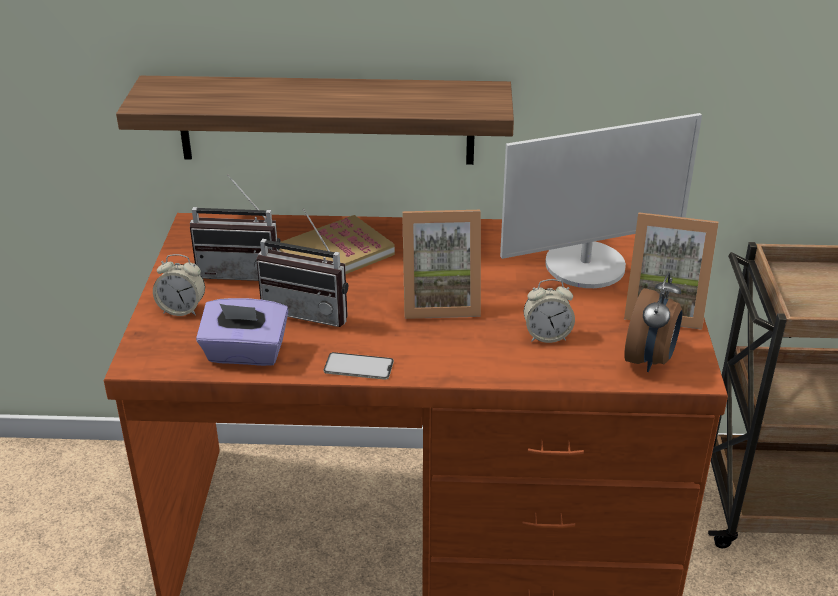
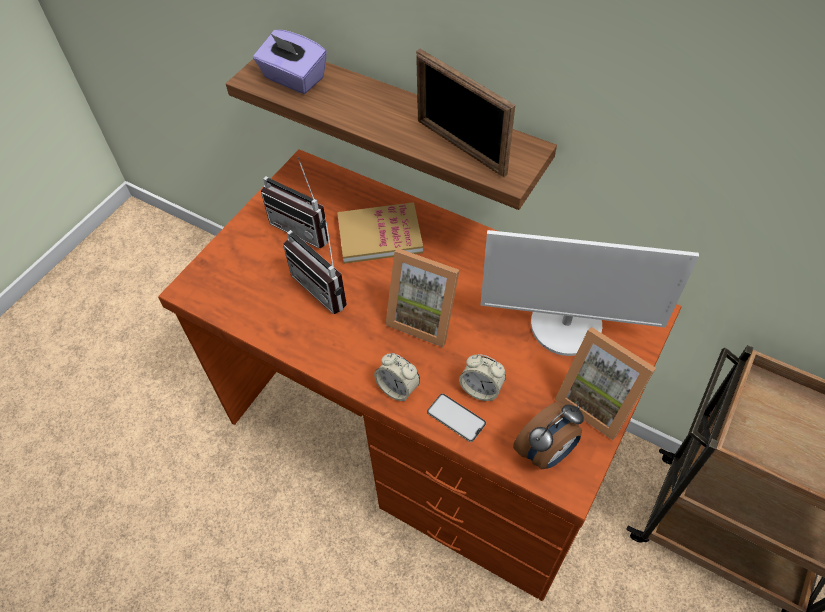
camera: 30 degrees right, 20 degrees up
alarm clock [153,254,205,316] -> alarm clock moved to [374,353,420,402]
purple tissue box [196,298,288,366] -> purple tissue box moved to [253,30,327,94]
phone [324,352,394,380] -> phone moved to [427,394,486,442]
none -> picture frame [416,49,515,177]

